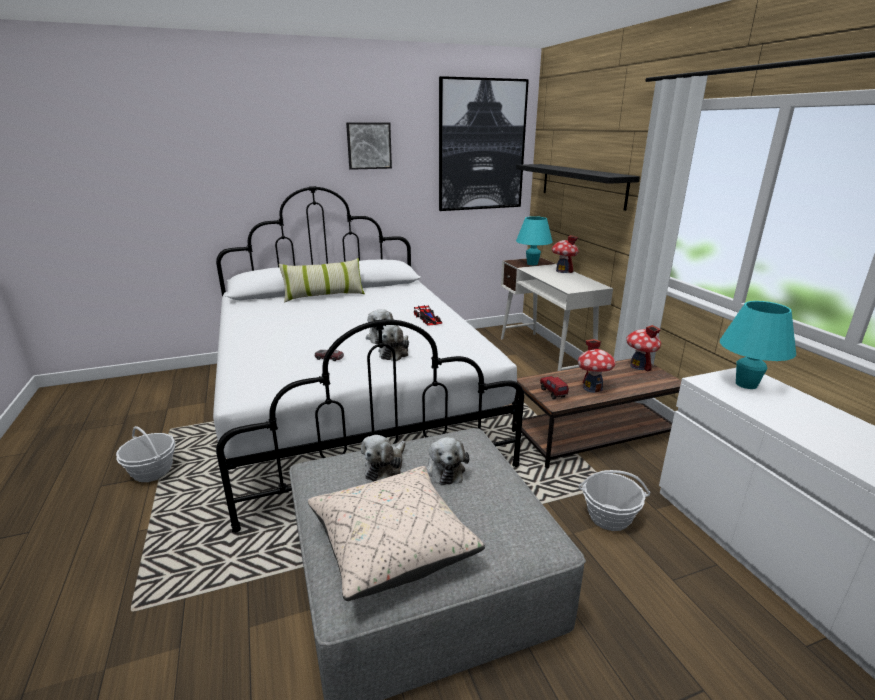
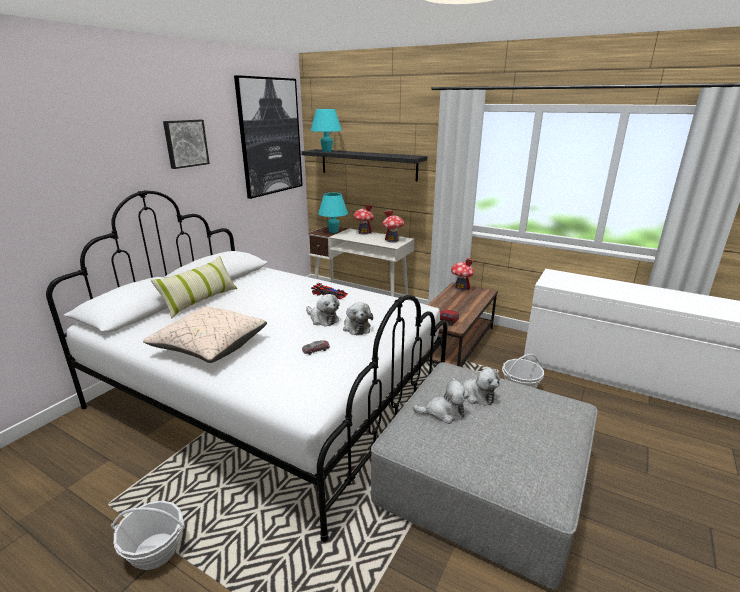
camera: 40 degrees left, 0 degrees up
beige pillow [308,466,485,601] -> beige pillow moved to [143,306,267,363]
plush toy [361,435,406,481] -> plush toy turned 75 degrees counterclockwise [413,380,470,424]
toy house [578,339,615,393] -> toy house moved to [382,210,404,243]
turquoise table lamp [720,301,796,389] -> turquoise table lamp moved to [311,109,342,152]

